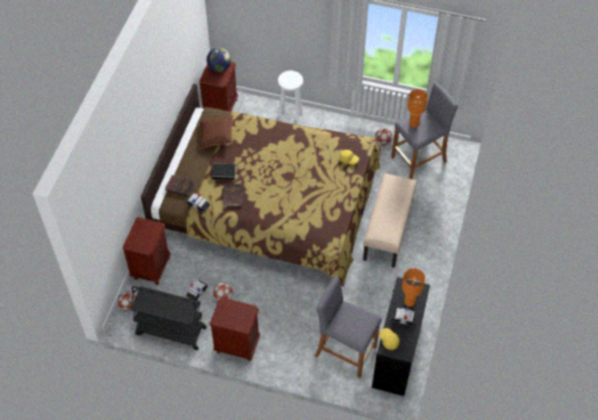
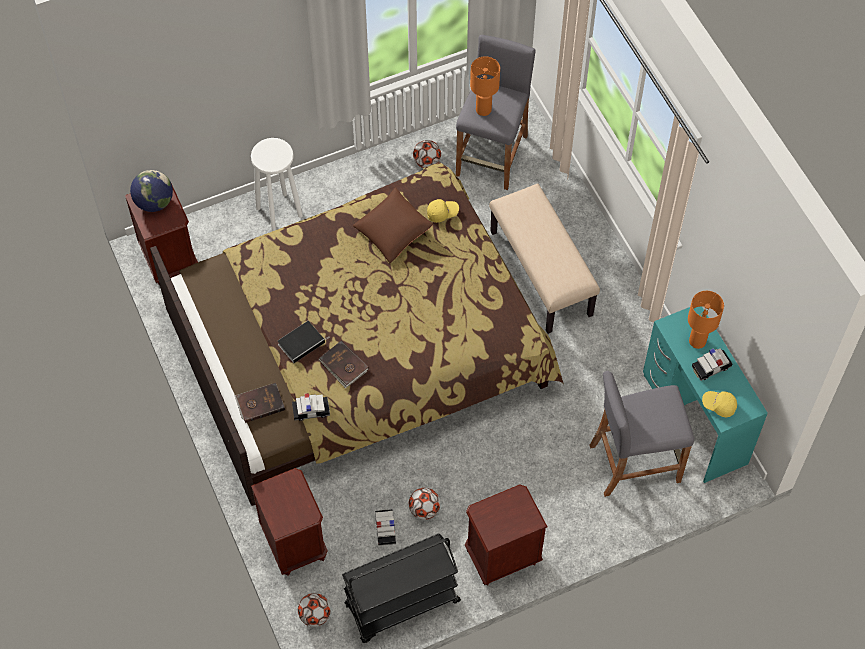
camera: 40 degrees left, 5 degrees up
brown pillow [198,115,233,149] -> brown pillow moved to [353,187,433,263]
black desk [372,277,430,396] -> turquoise desk [643,306,768,483]

